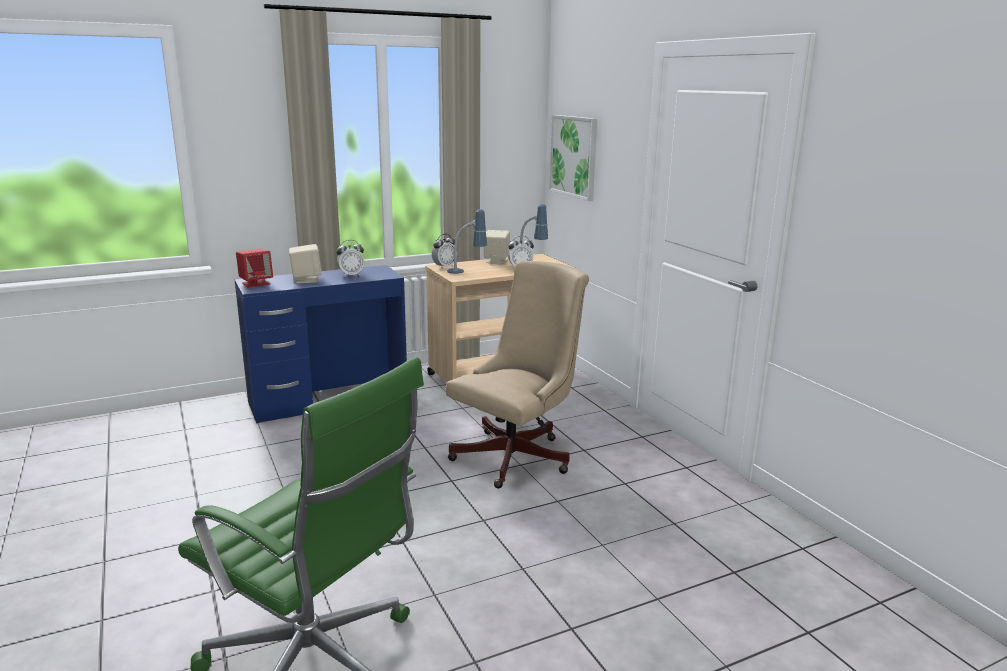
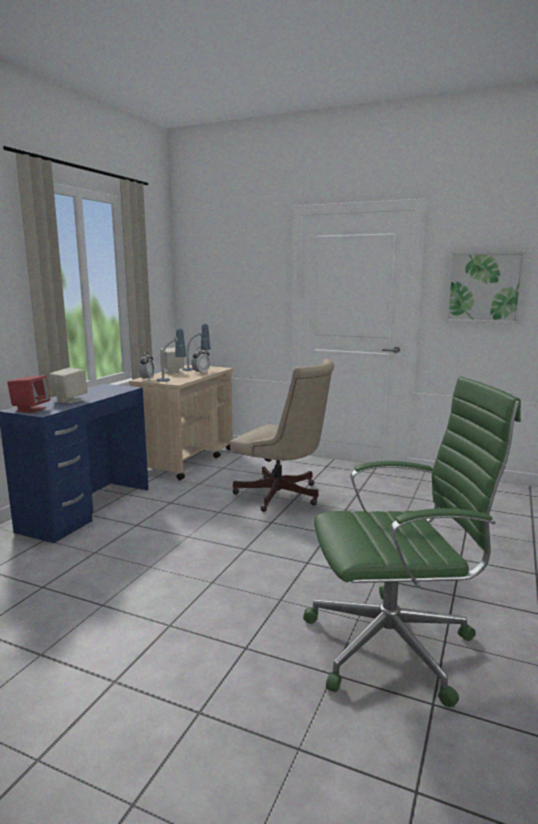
camera: 40 degrees left, 5 degrees down
alarm clock [336,240,364,277] -> none
beige office chair [446,260,589,489] -> beige office chair turned 120 degrees clockwise [230,359,334,512]
picture [549,115,597,201] -> picture moved to [445,251,526,324]

